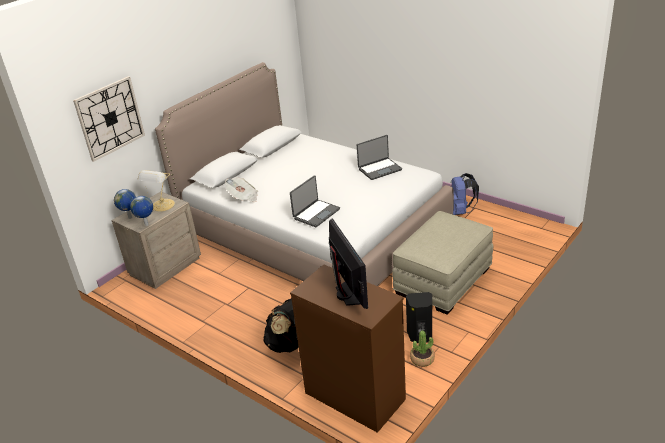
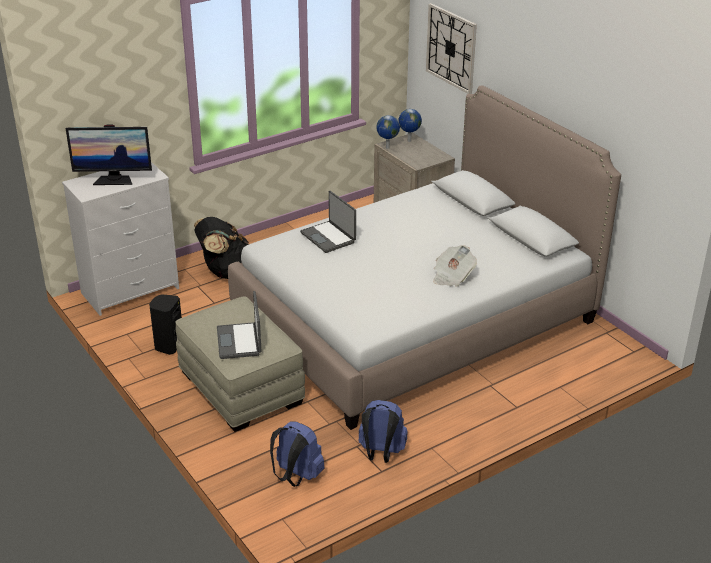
camera: 105 degrees right, 0 degrees up
table lamp [138,170,175,212] -> none
newspaper [225,178,258,202] -> newspaper moved to [433,245,477,287]
brown dresser [290,264,406,433] -> white dresser [62,162,179,316]
laptop [357,135,402,180] -> laptop moved to [217,291,261,359]
potted plant [410,331,435,367] -> none
none -> blue backpack [270,421,325,487]

